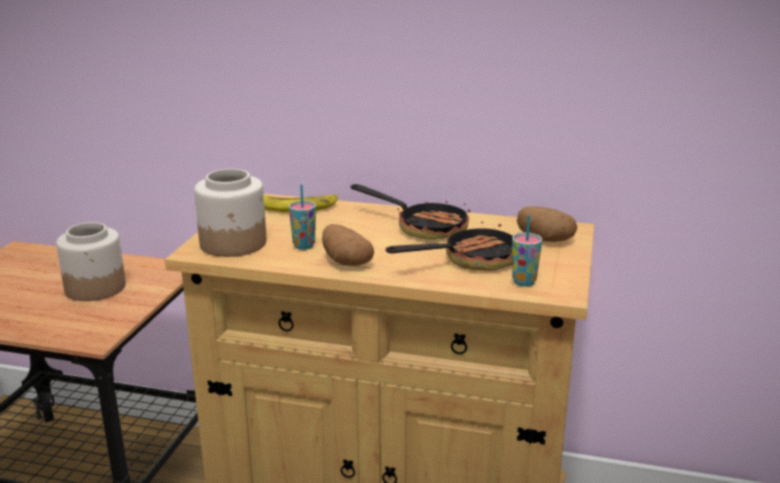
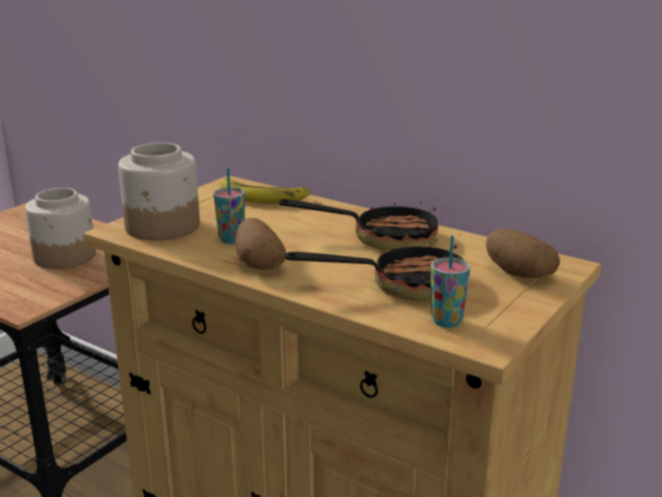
camera: 20 degrees right, 0 degrees up
frying pan [351,184,470,240] -> frying pan turned 45 degrees counterclockwise [279,199,438,250]

